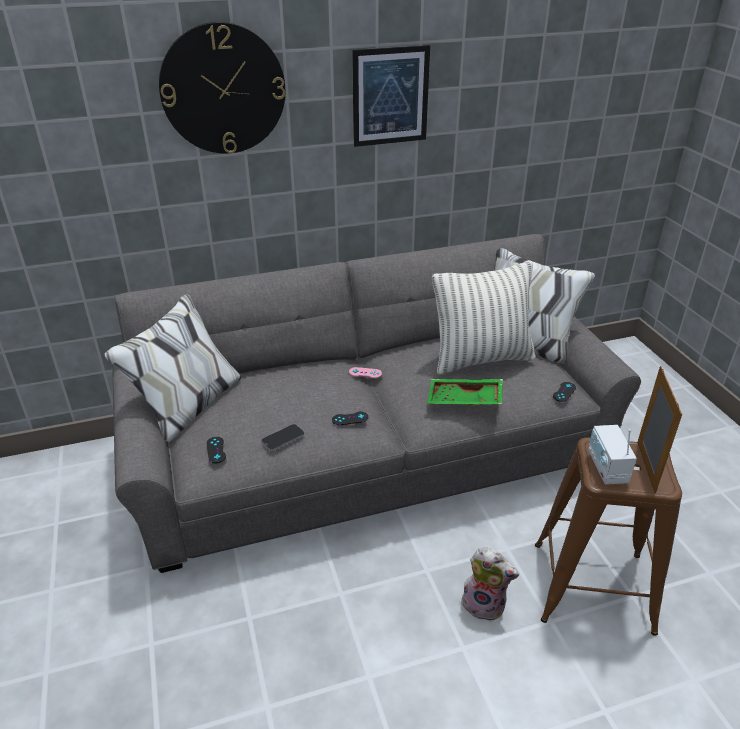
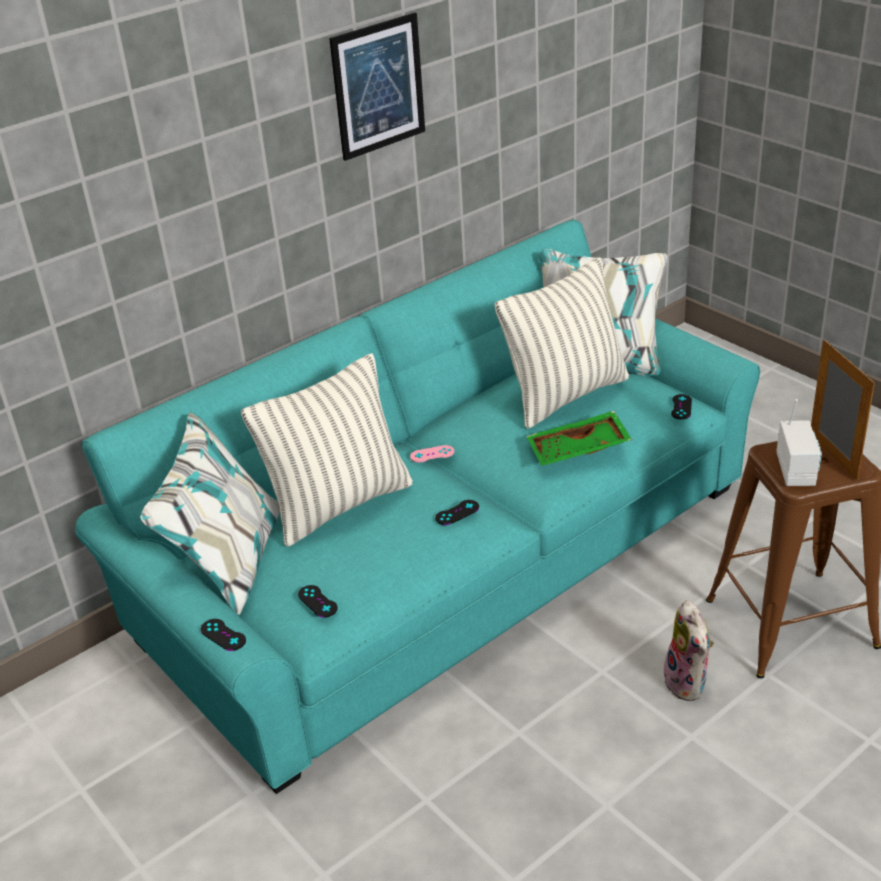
camera: 20 degrees left, 0 degrees up
grey sofa [105,234,641,573] -> turquoise sofa [75,220,760,794]
wall clock [159,22,285,154] -> none
phone [261,424,304,451] -> none
plush toy [461,547,519,622] -> plush toy turned 75 degrees clockwise [664,600,714,701]
radio [588,425,637,485] -> radio turned 150 degrees counterclockwise [776,399,822,486]
none -> black game controller [201,619,246,651]
none -> pillow [241,353,413,547]

